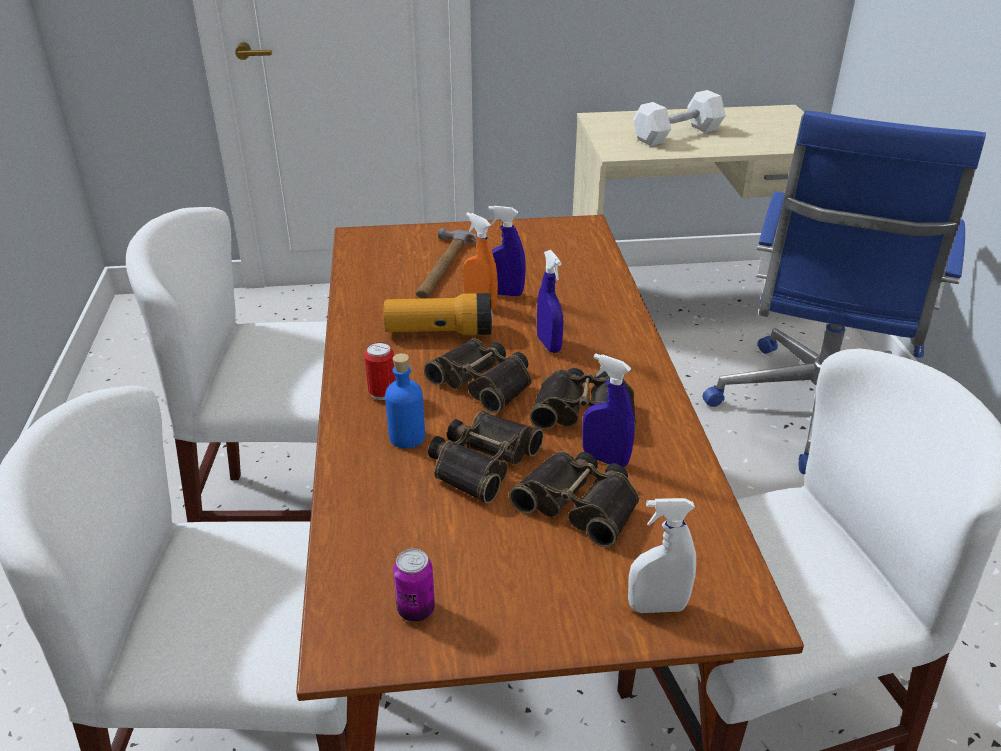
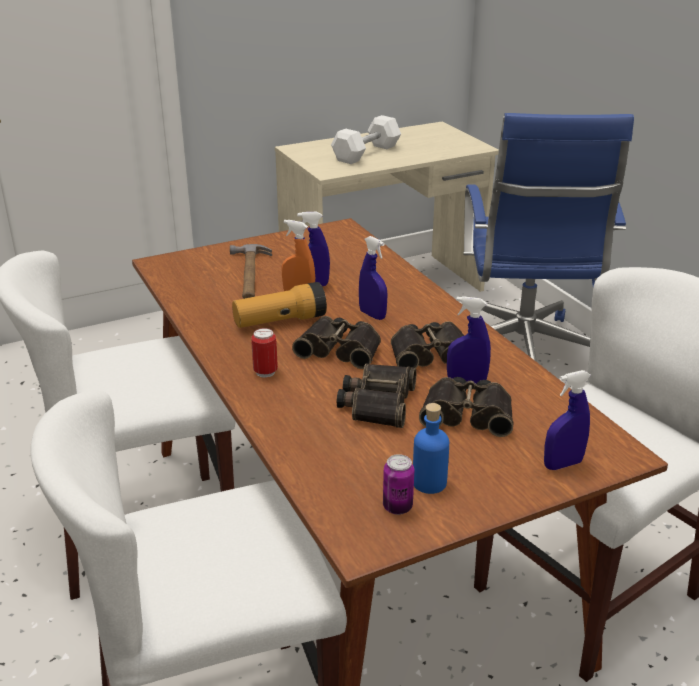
camera: 20 degrees left, 5 degrees down
blue bottle [385,353,425,449] -> blue bottle moved to [413,403,449,494]
white spray bottle [628,498,696,613] -> blue spray bottle [544,370,591,470]

